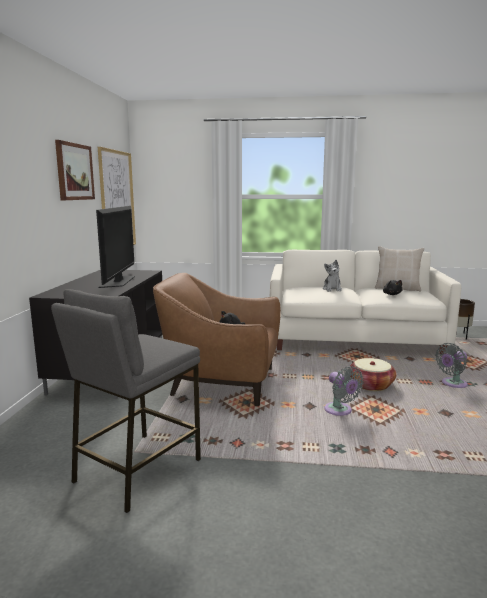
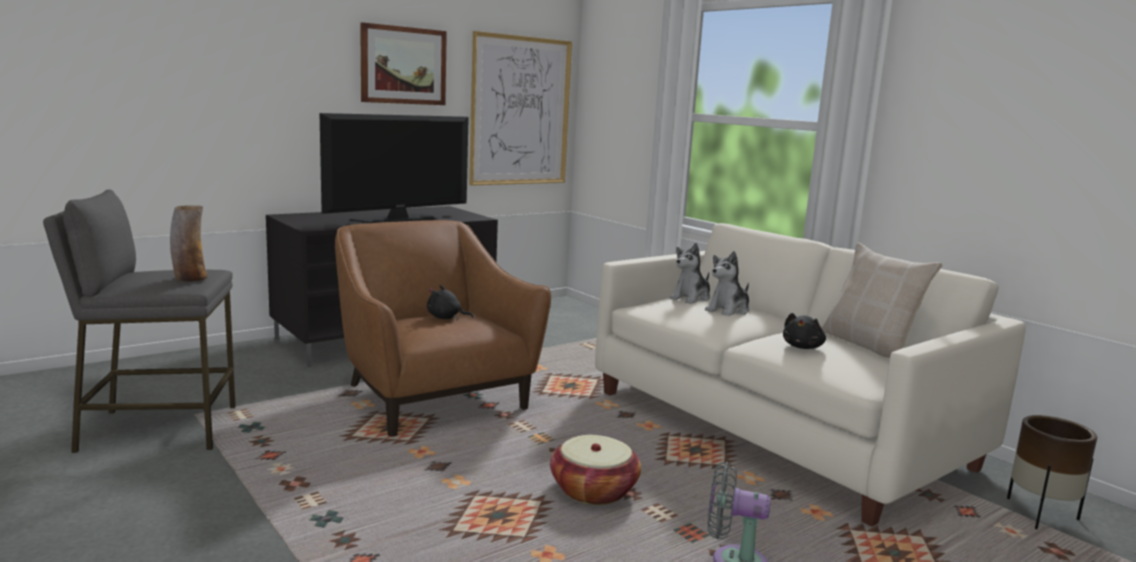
camera: 45 degrees right, 0 degrees up
grey fan [324,366,364,416] -> none
none -> vase [170,205,208,282]
none -> plush toy [670,243,710,304]

